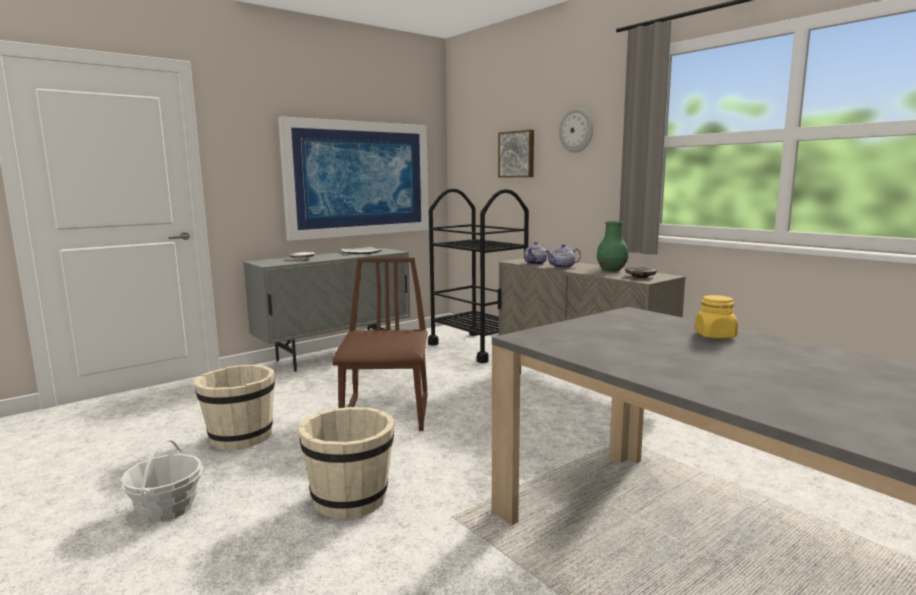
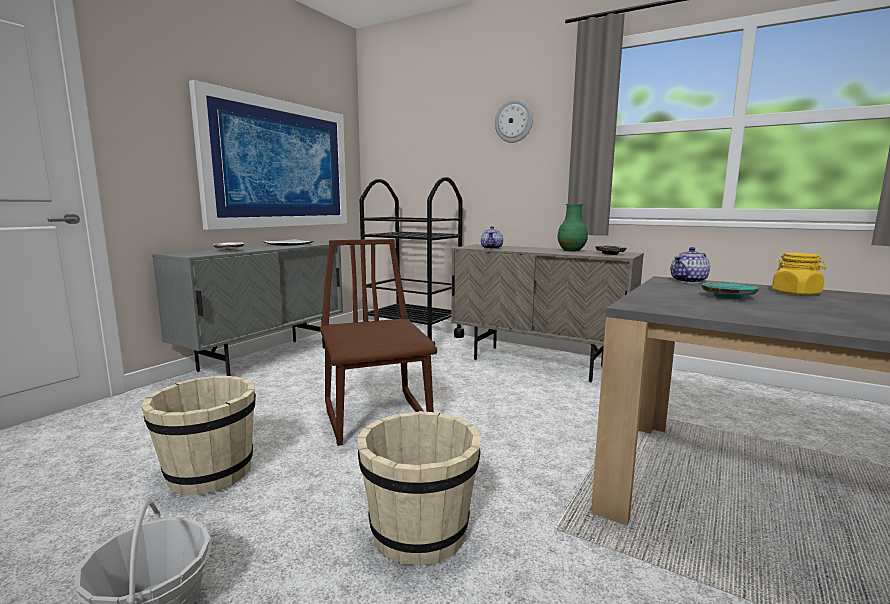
camera: 20 degrees left, 0 degrees up
picture [498,130,534,178] -> none
teapot [546,244,581,269] -> teapot moved to [671,247,710,283]
none -> turquoise plate [701,282,759,299]

